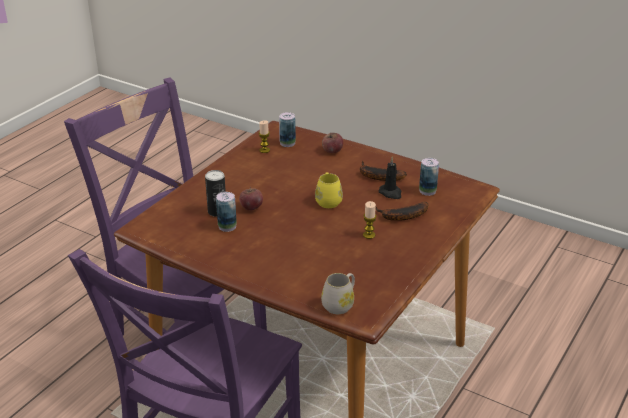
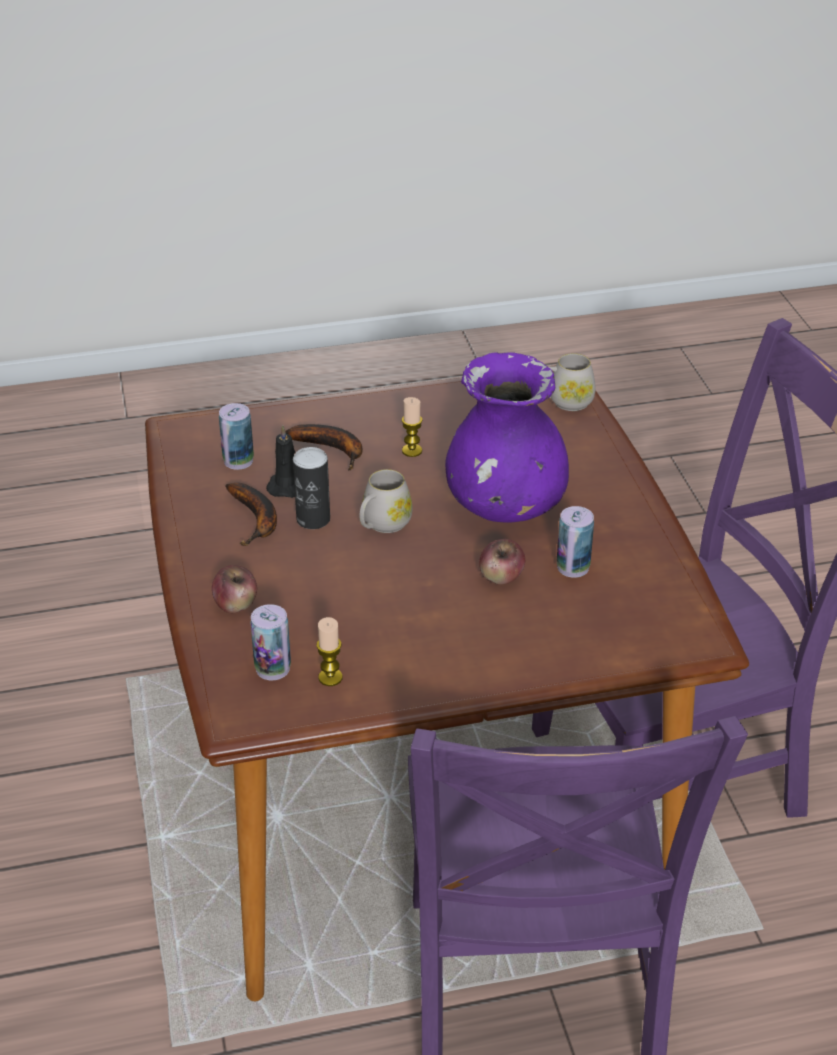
camera: 135 degrees left, 5 degrees up
can [205,170,226,217] -> can moved to [293,447,330,529]
yellow mug [315,172,343,208] -> white mug [360,469,413,533]
none -> purple vase [445,352,569,523]

